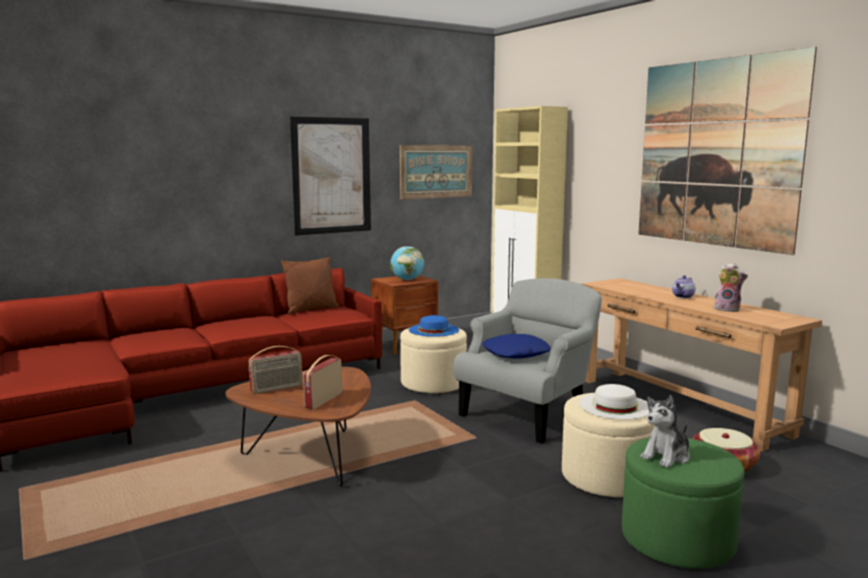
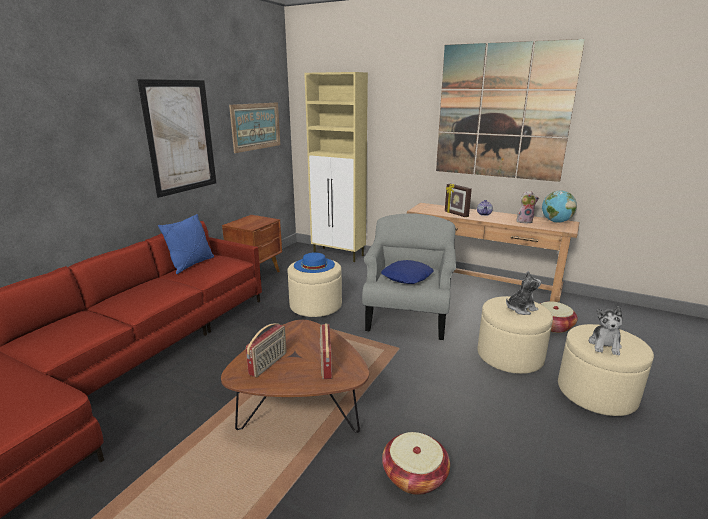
camera: 30 degrees left, 10 degrees up
brown pillow [281,257,339,315] -> blue pillow [158,214,214,274]
globe [390,246,424,280] -> globe moved to [542,191,577,223]
white hat [578,384,649,420] -> plush toy [506,271,541,315]
green ottoman [622,438,745,569] -> beige ottoman [558,324,654,416]
none -> basket [382,432,450,495]
none -> picture frame [445,184,472,217]

